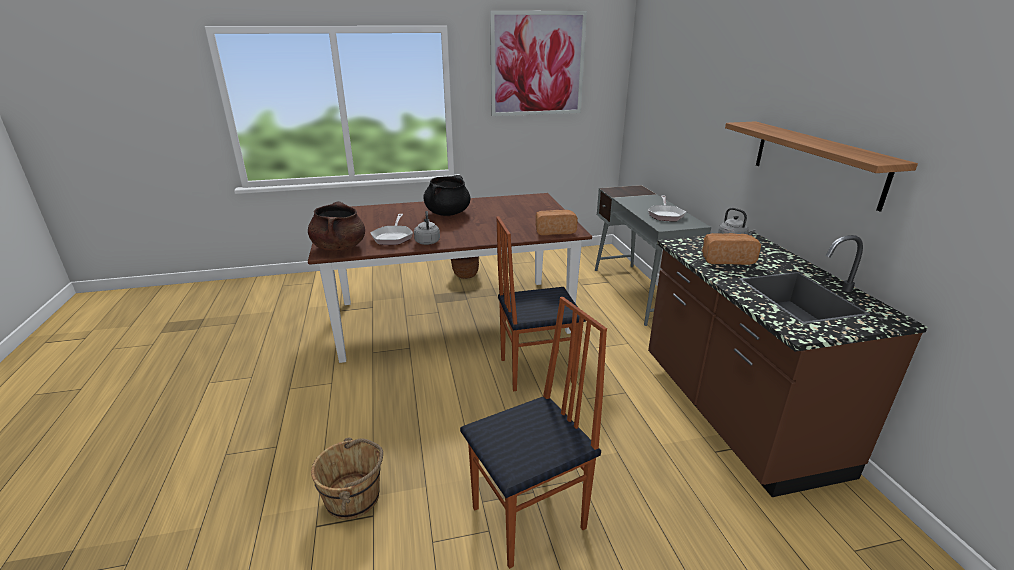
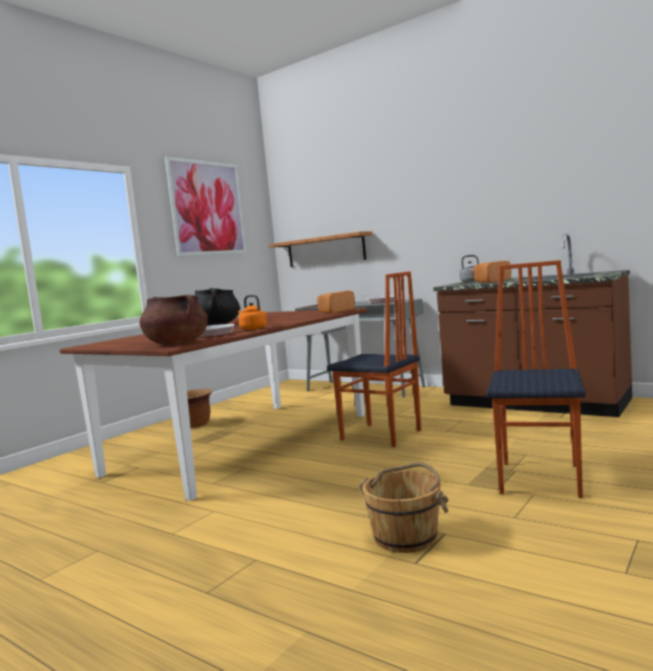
camera: 40 degrees left, 20 degrees down
grey kettle [414,211,440,245] -> orange kettle [238,295,267,330]
chair [496,216,586,391] -> chair turned 90 degrees counterclockwise [327,271,421,447]
shelf [725,121,918,212] -> shelf moved to [268,231,373,267]

